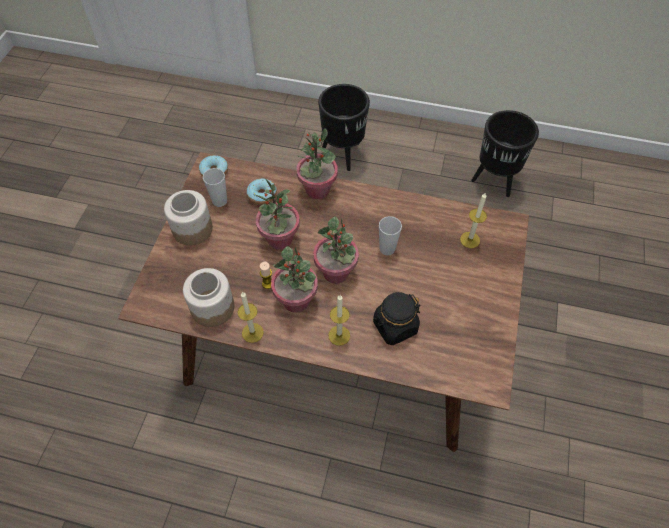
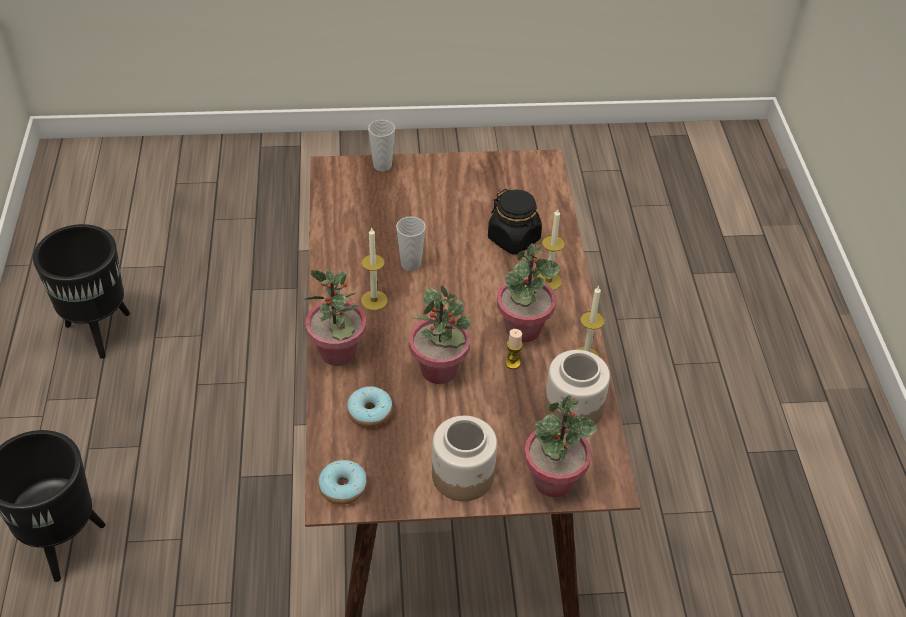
camera: 110 degrees left, 10 degrees down
cup [203,168,227,207] -> cup moved to [368,120,395,172]
potted plant [313,216,359,284] -> potted plant moved to [524,395,598,497]
candle [460,192,487,248] -> candle moved to [361,227,388,310]

